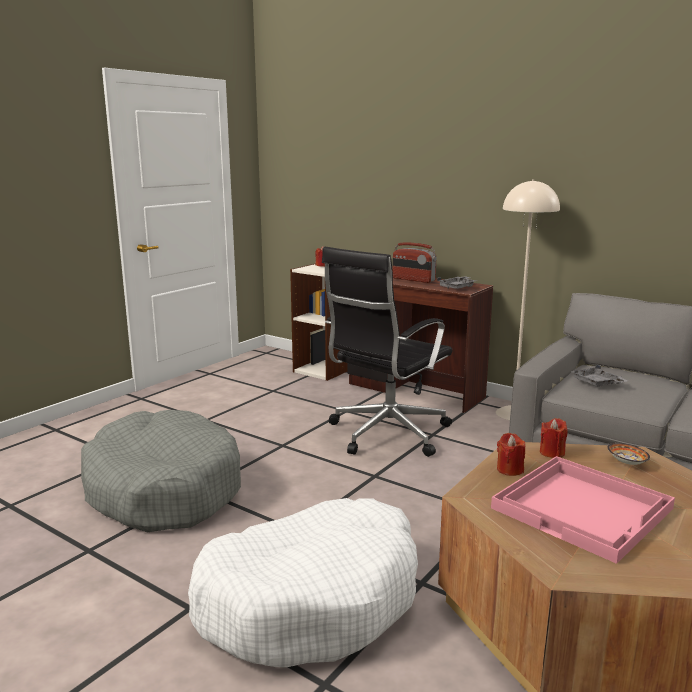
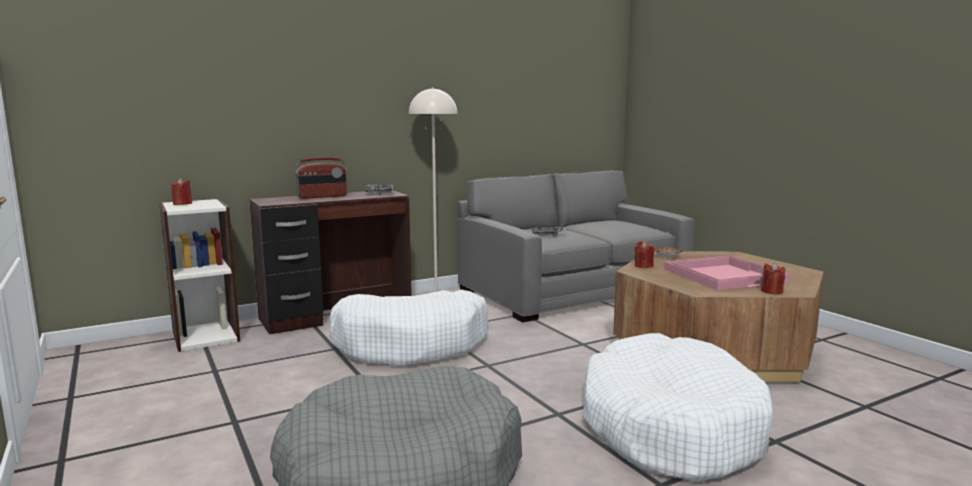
camera: 65 degrees left, 5 degrees down
black office chair [322,247,453,457] -> white dog bed [330,290,489,367]
red candle [497,433,525,476] -> red candle moved to [761,262,785,294]

